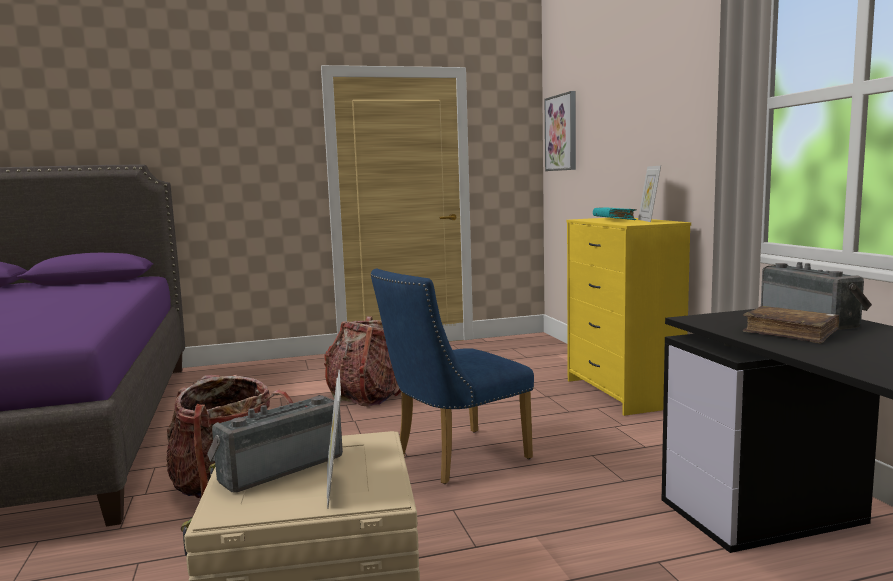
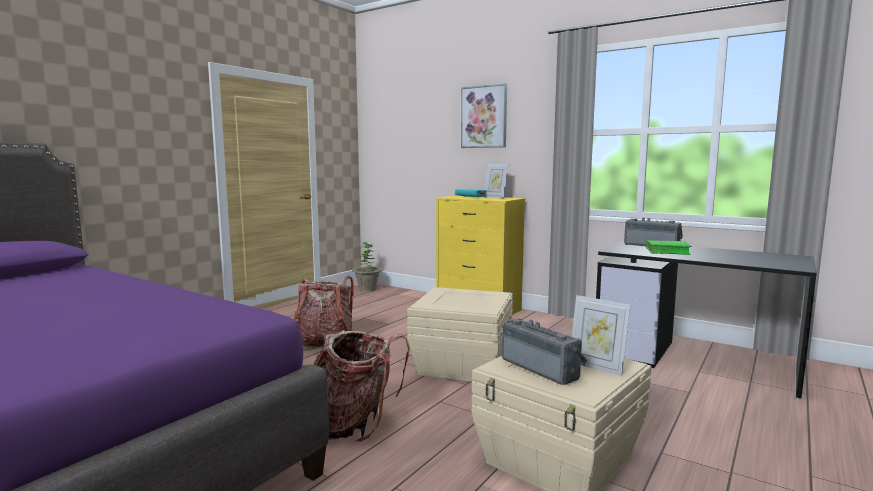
camera: 40 degrees left, 0 degrees up
radio [207,395,343,493] -> radio turned 135 degrees clockwise [502,319,587,385]
blue chair [370,269,534,484] -> beige storage box [407,287,513,382]
picture [545,91,576,171] -> picture moved to [461,83,507,148]
brown book [743,306,839,344] -> green book [646,240,692,255]
none -> potted plant [352,242,382,291]

